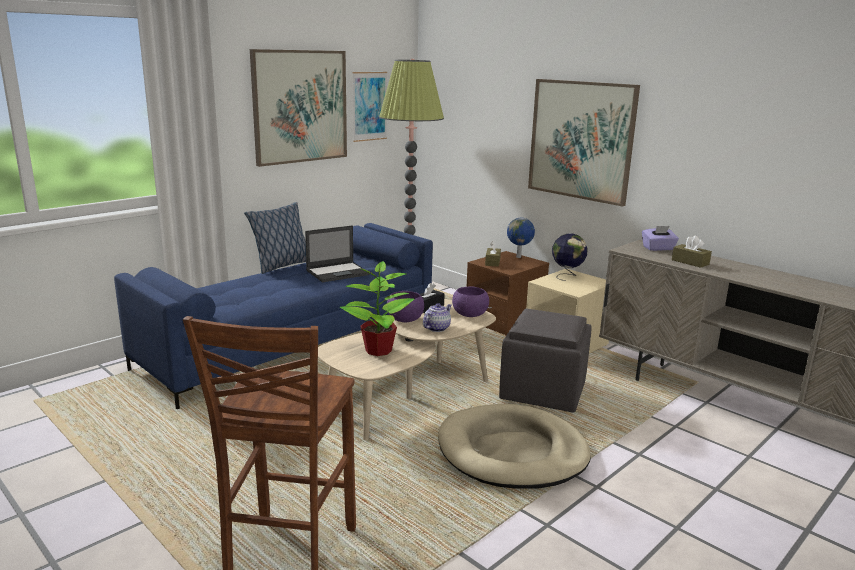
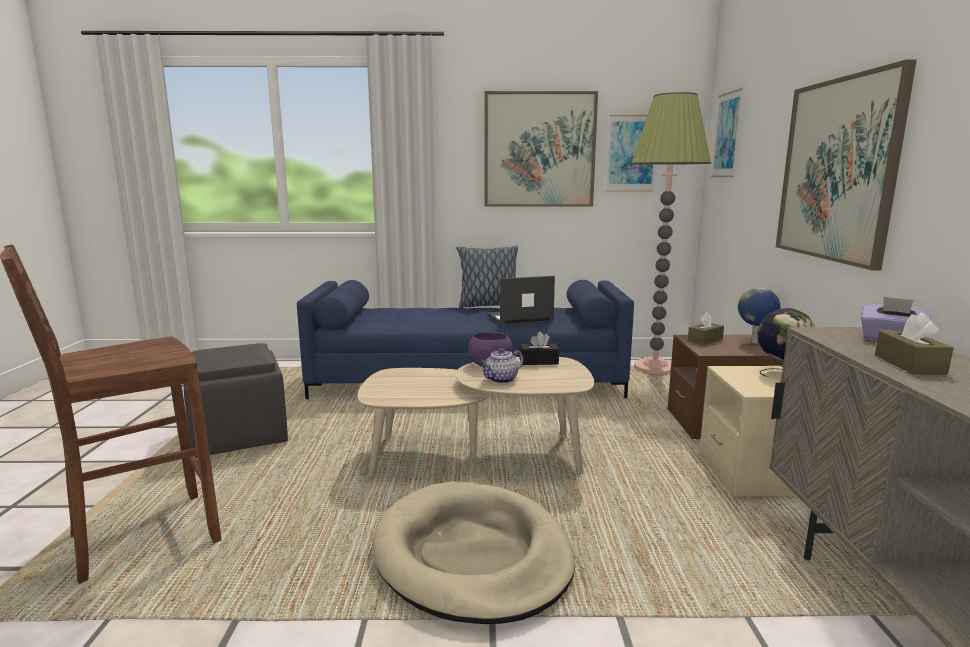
camera: 45 degrees right, 5 degrees down
laptop [305,225,370,282] -> laptop turned 150 degrees clockwise [487,276,555,325]
potted plant [340,261,414,356] -> none
teapot [423,303,452,332] -> teapot turned 150 degrees clockwise [479,348,523,383]
purple bowl [452,286,489,317] -> none
grey ottoman [499,309,592,413] -> grey ottoman moved to [184,343,288,458]
none -> picture [711,88,743,177]

